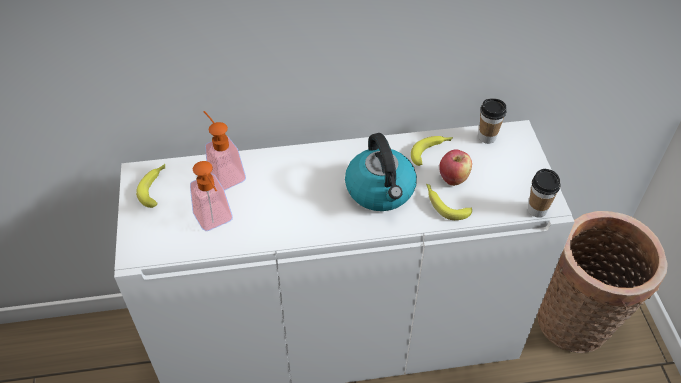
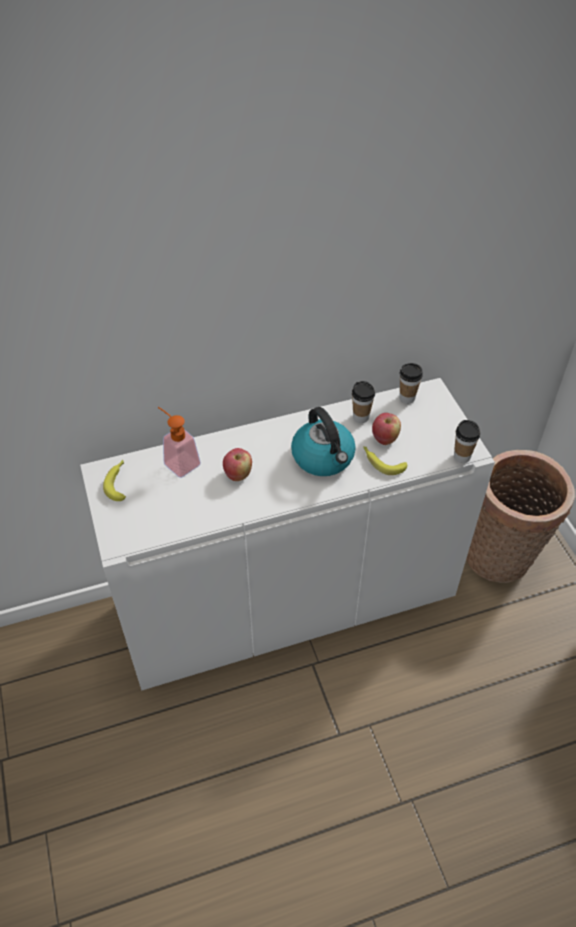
camera: 10 degrees left, 0 degrees up
soap dispenser [190,161,233,231] -> none
banana [411,136,453,166] -> cup [352,381,375,423]
none -> apple [223,448,252,481]

